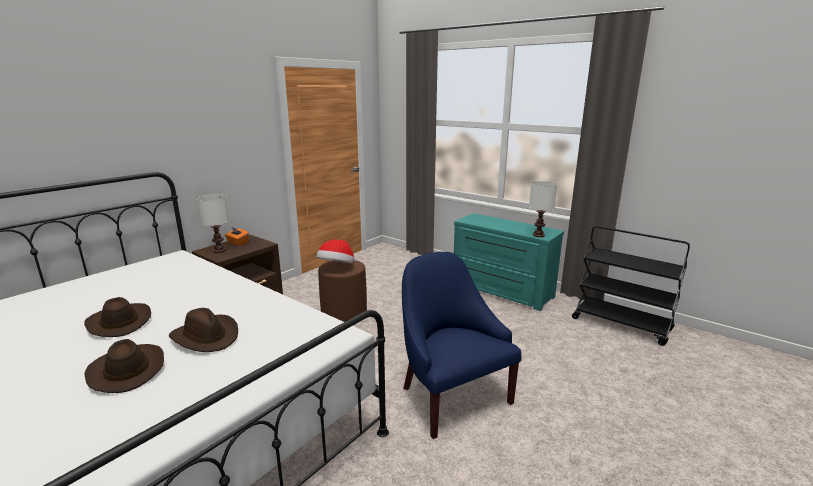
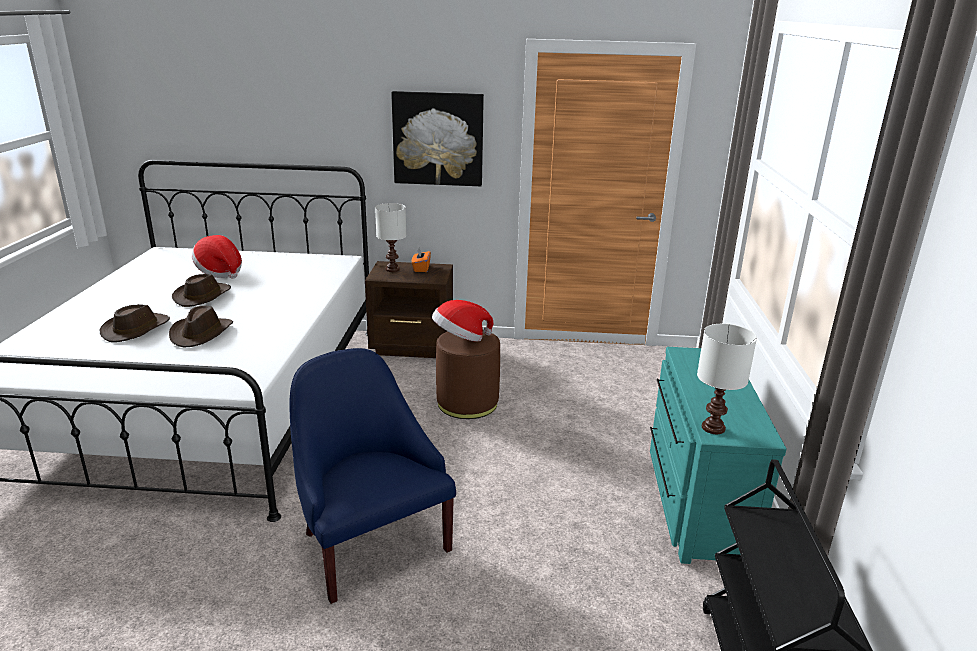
camera: 55 degrees right, 5 degrees up
blue armchair [402,252,522,439] -> blue armchair turned 60 degrees counterclockwise [289,348,456,604]
none -> hat [192,235,242,279]
none -> picture [391,91,484,186]

